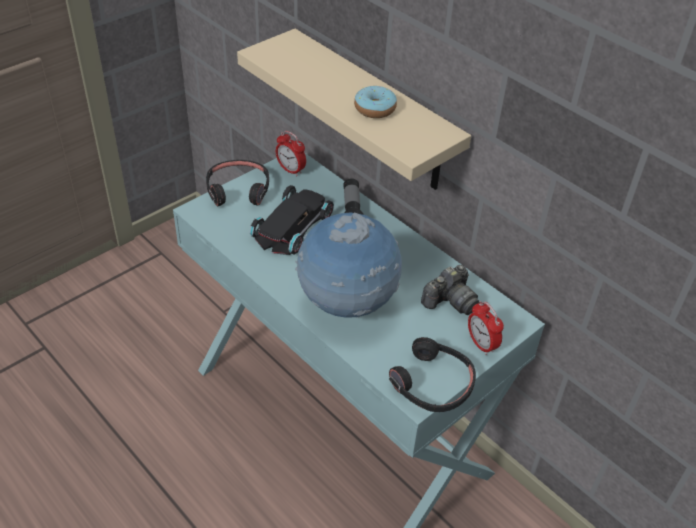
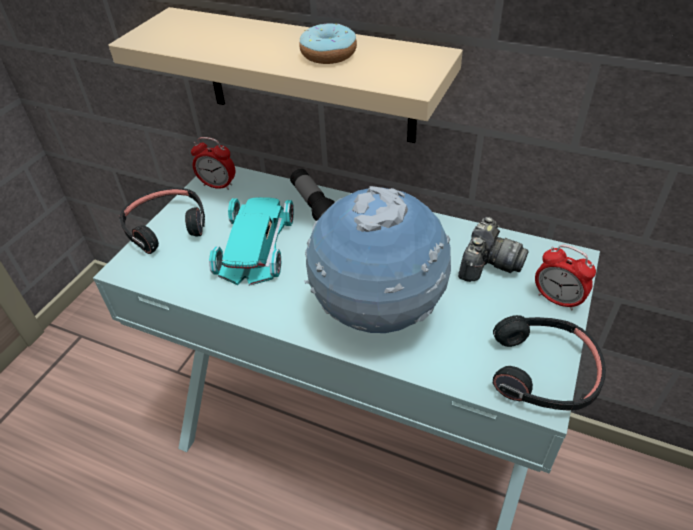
camera: 20 degrees left, 0 degrees up
black toy car [249,185,334,255] -> turquoise toy car [209,197,294,286]

